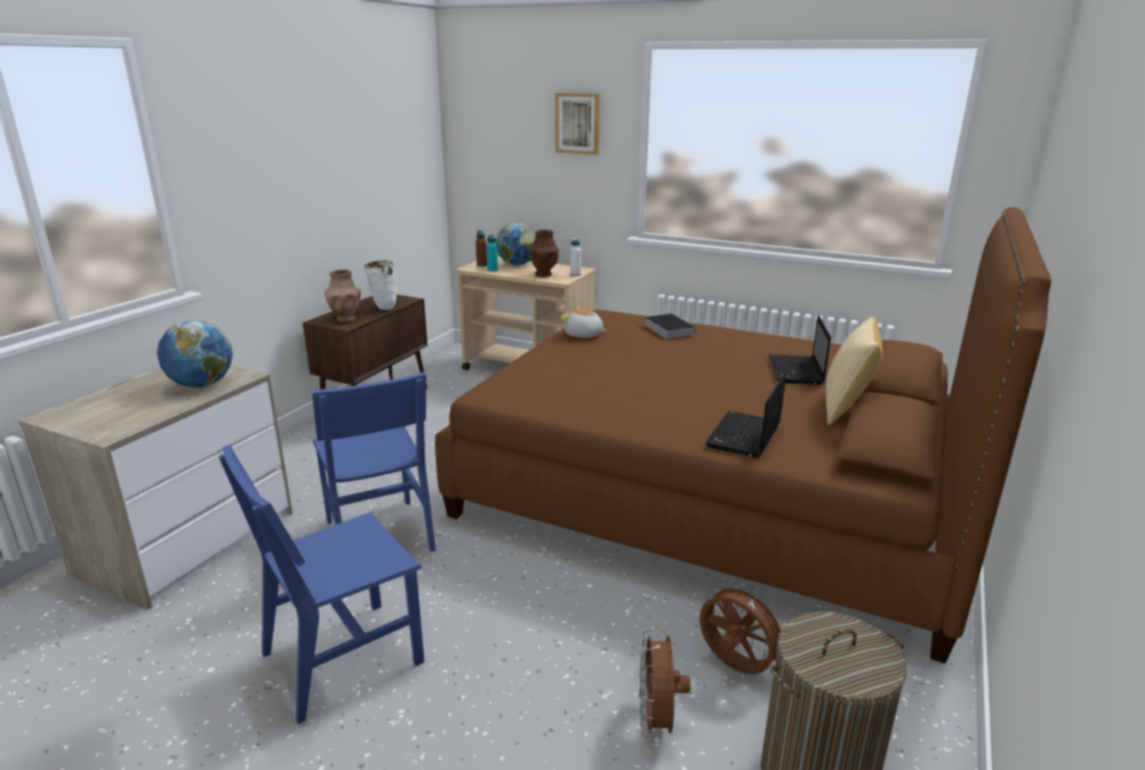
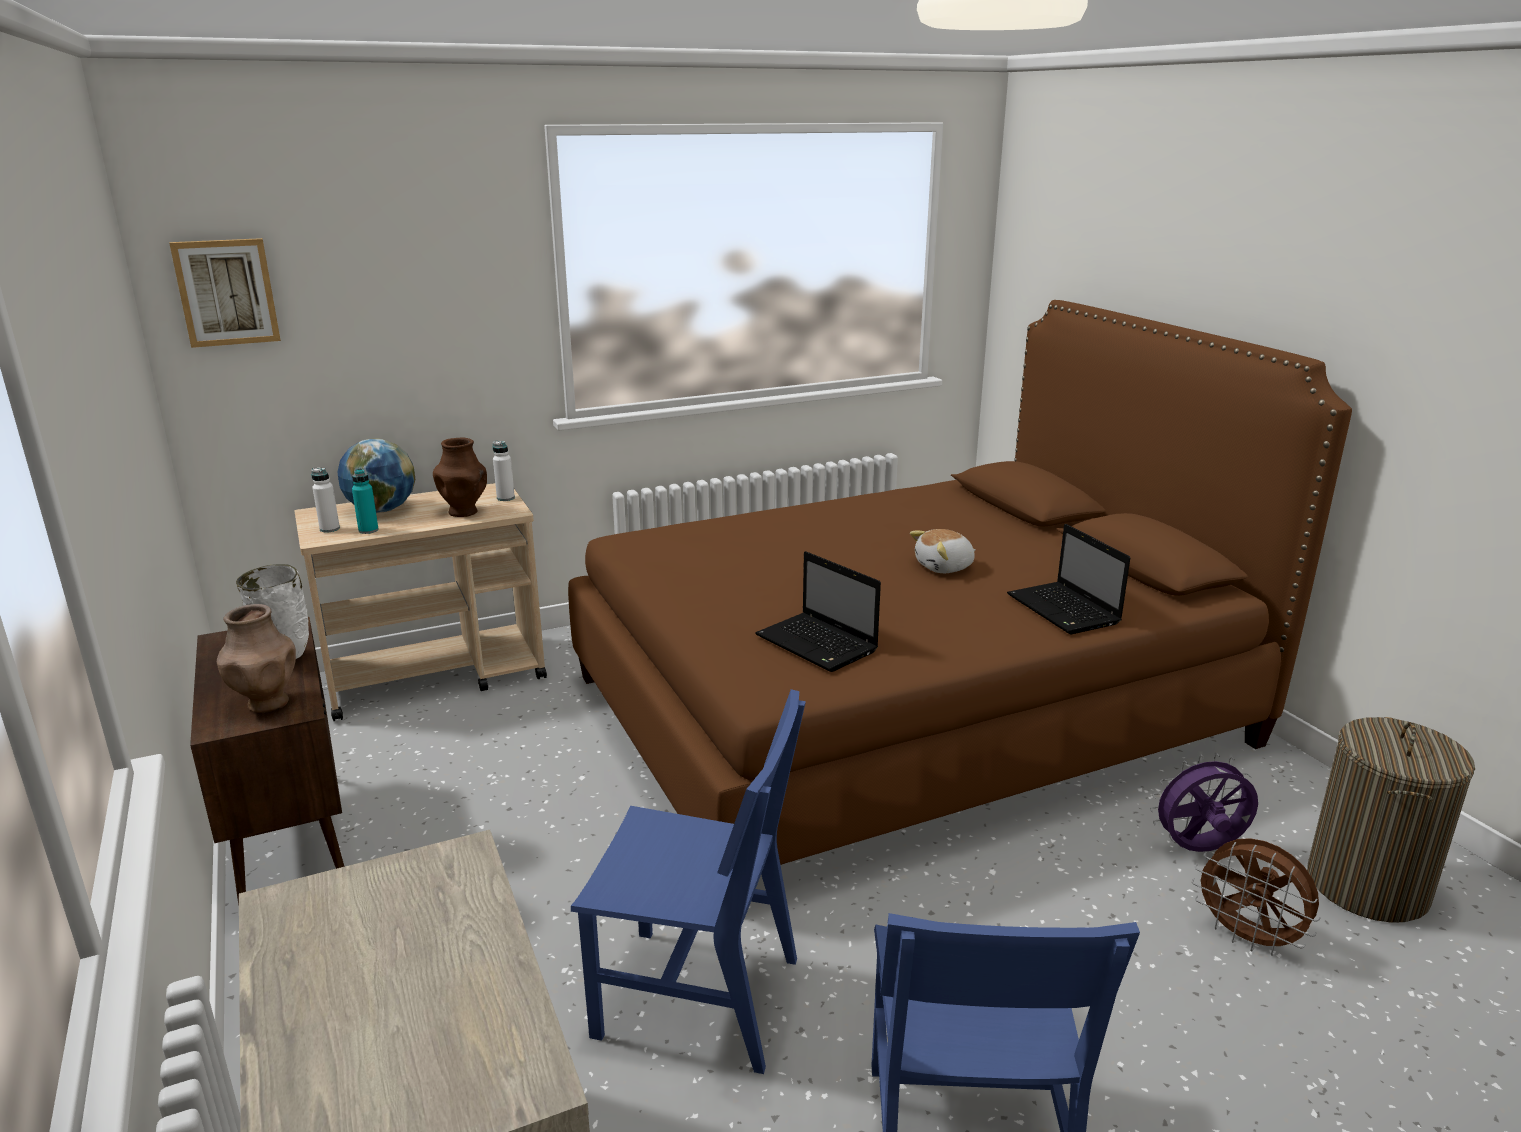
camera: 50 degrees left, 0 degrees up
globe [157,320,233,388] -> none
brown bottle [476,230,487,267] -> white bottle [311,468,340,532]
picture [555,93,600,155] -> picture moved to [169,238,281,348]
plush toy [560,307,606,338] -> plush toy moved to [910,529,976,573]
book [644,314,696,339] -> none
brown fan [699,581,785,674] -> purple fan [1150,753,1258,852]
laptop [769,315,831,385] -> laptop moved to [755,551,881,672]
pillow [826,317,883,425] -> none

